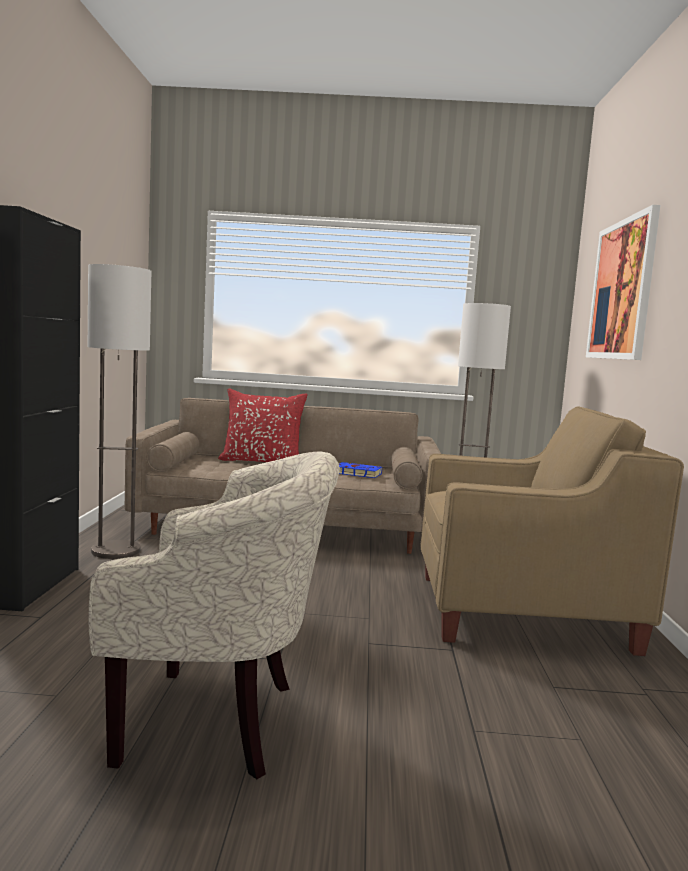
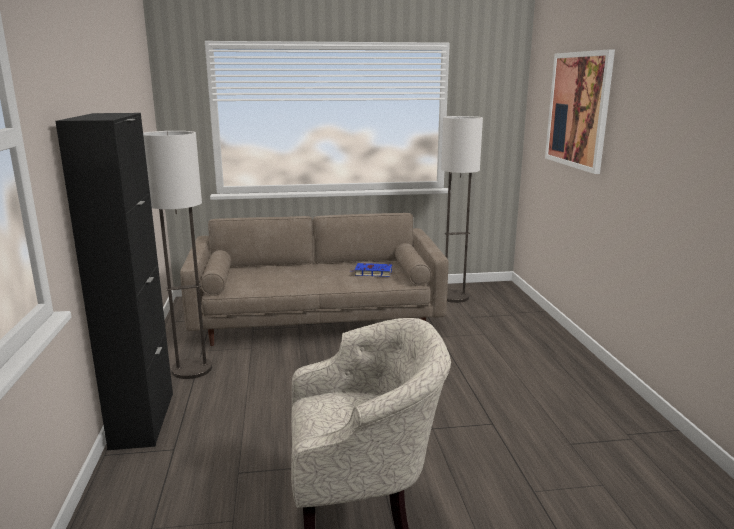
camera: 10 degrees left, 10 degrees up
red pillow [218,388,308,462] -> none
beige armchair [421,406,684,656] -> none

